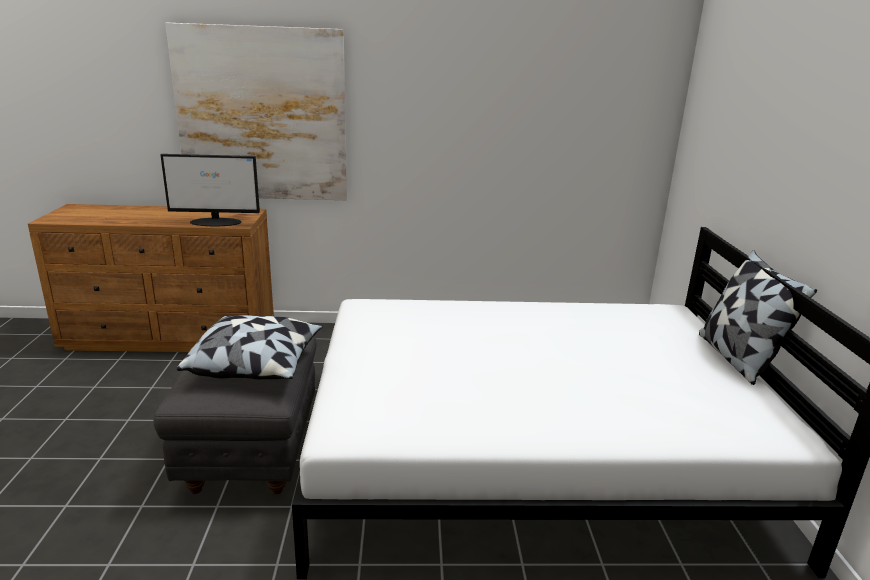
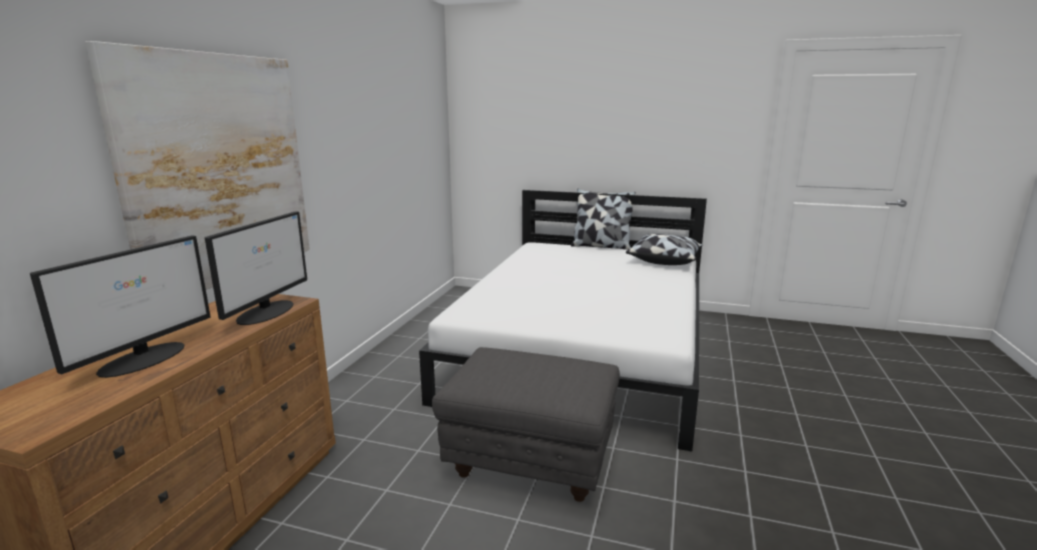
camera: 70 degrees left, 5 degrees down
pillow [177,315,322,379] -> pillow moved to [626,234,703,265]
none -> monitor [30,235,211,378]

